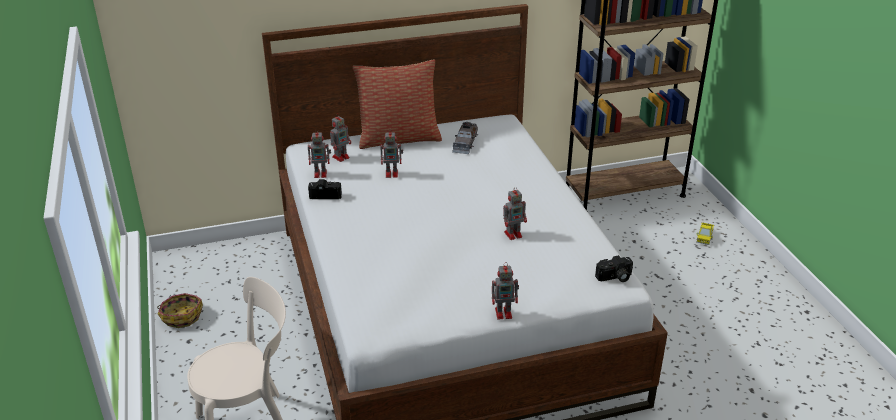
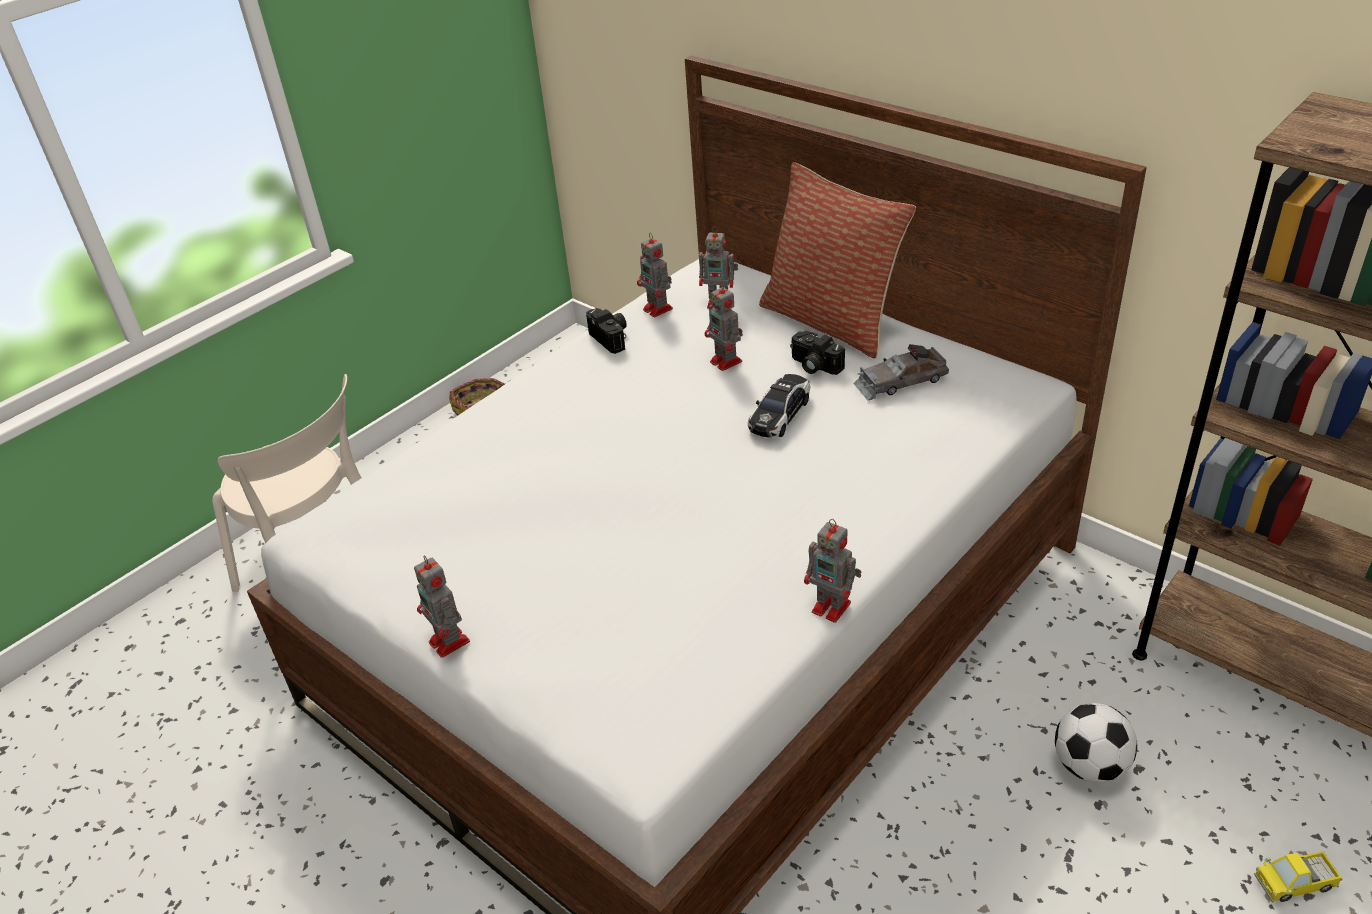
camera: 60 degrees right, 5 degrees up
toy robot [503,186,527,240] -> toy robot moved to [804,519,861,623]
camera [595,255,633,282] -> camera moved to [790,331,845,375]
none -> toy car [748,374,810,438]
none -> football [1055,703,1137,783]

